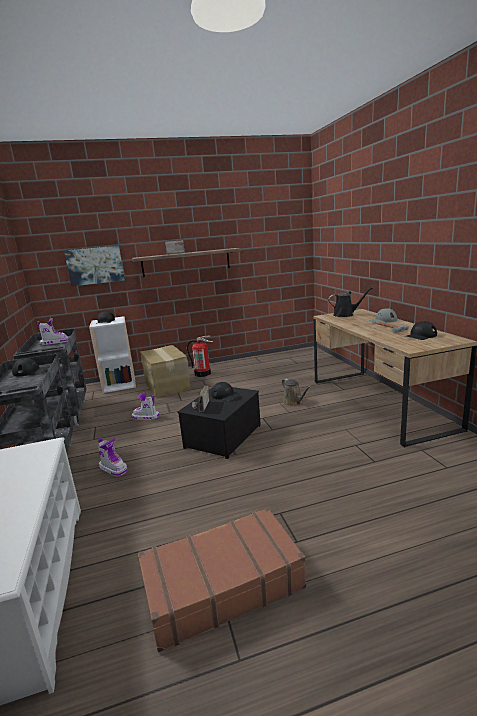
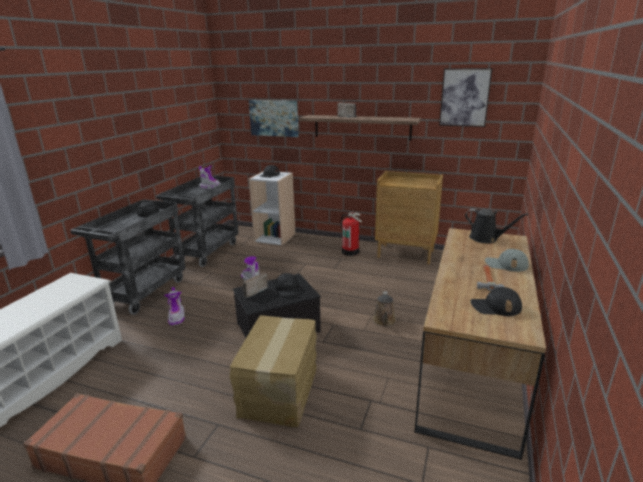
camera: 35 degrees right, 5 degrees up
cardboard box [140,345,191,398] -> cardboard box moved to [230,315,317,427]
none -> brown cabinet [375,171,443,265]
none -> picture [439,68,492,127]

